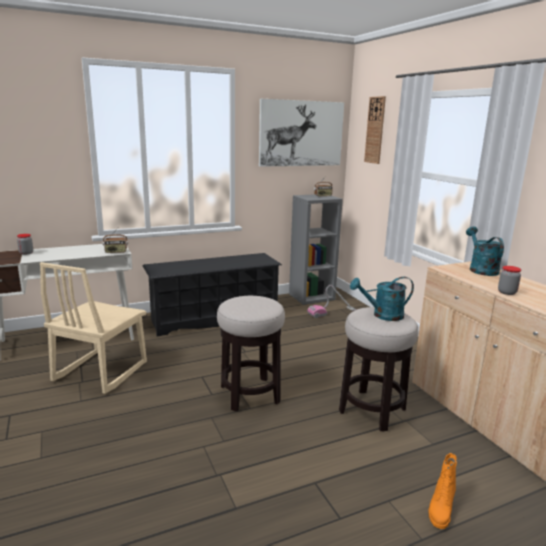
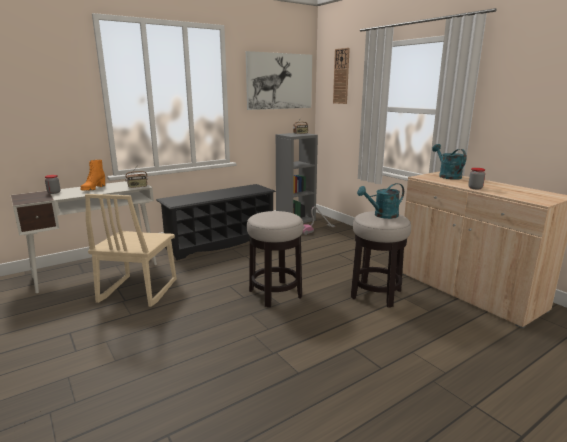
camera: 10 degrees left, 0 degrees up
orange boot [428,453,457,529] -> orange boot moved to [80,160,105,190]

